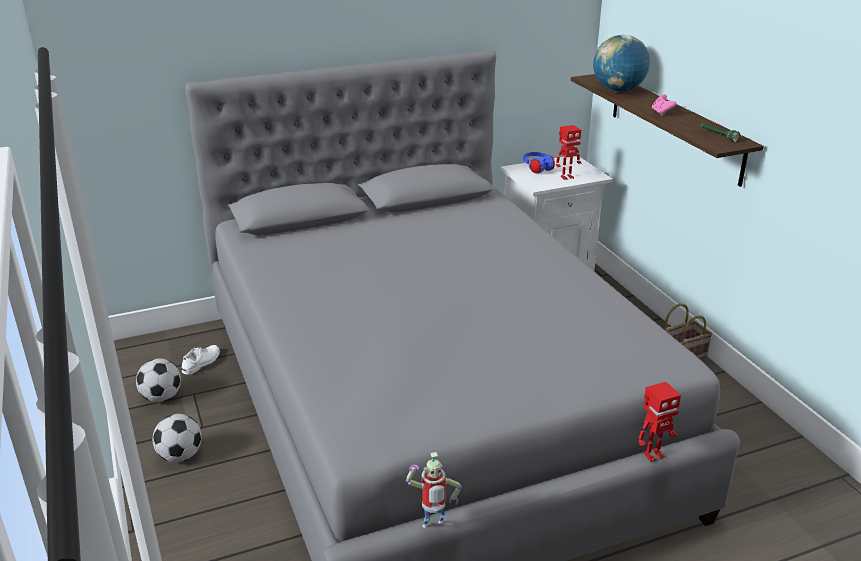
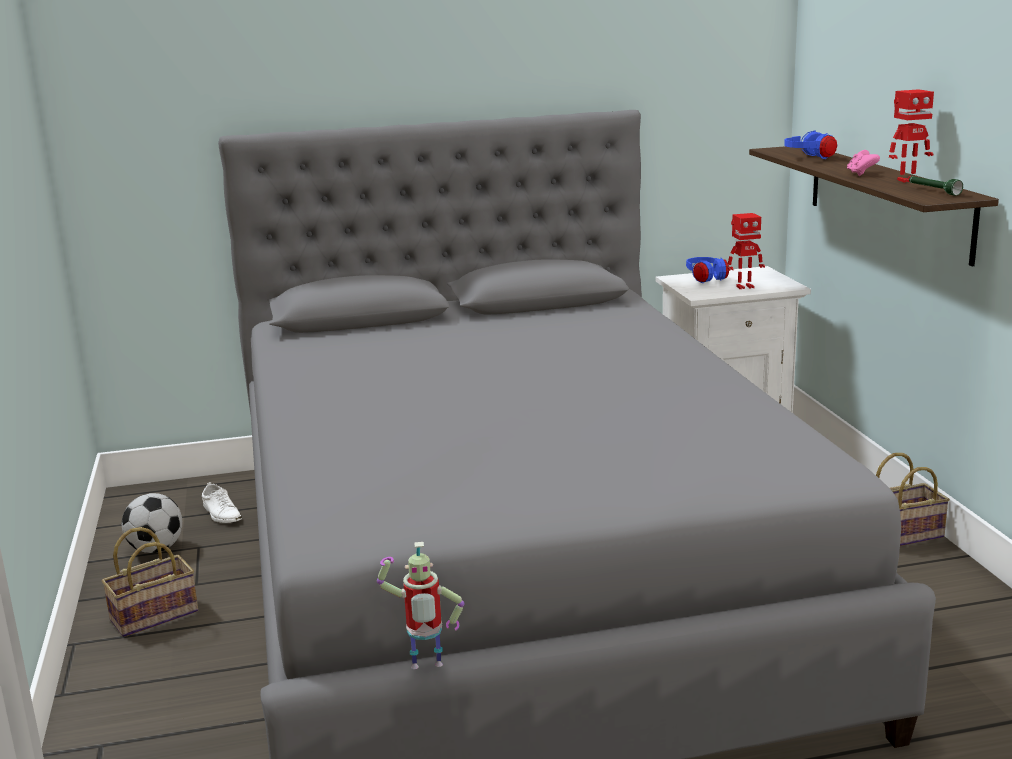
camera: 10 degrees right, 10 degrees down
football [152,414,202,463] -> basket [101,527,198,637]
white shoe [182,345,220,374] -> white shoe turned 105 degrees clockwise [202,482,242,523]
globe [593,34,650,92] -> blue headphones [784,131,838,159]
toy robot [638,382,681,462] -> toy robot moved to [889,89,934,182]

